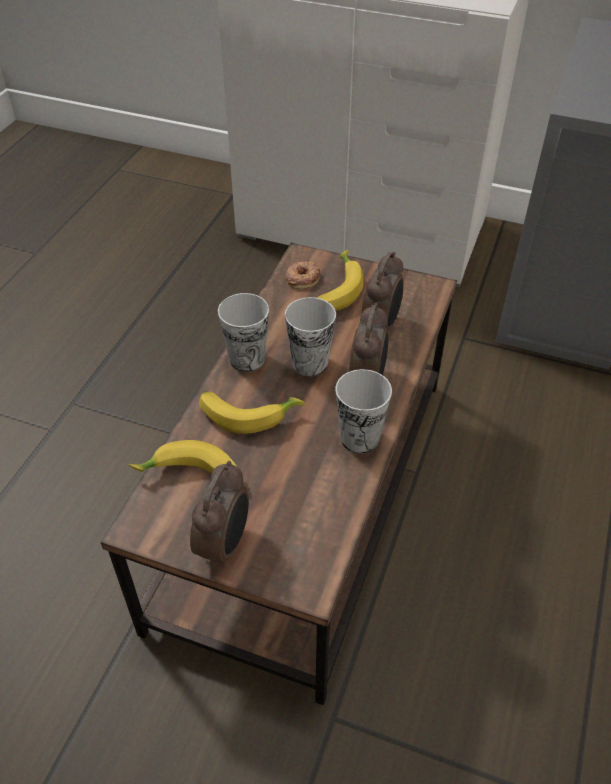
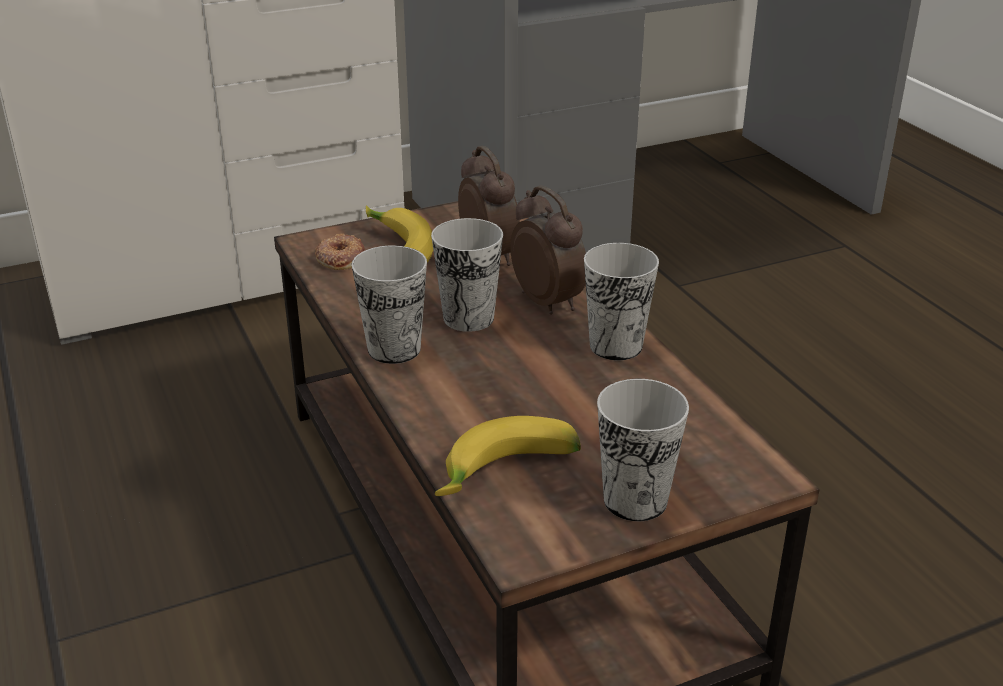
camera: 45 degrees left, 15 degrees down
alarm clock [190,461,249,568] -> cup [597,379,689,521]
banana [199,391,305,434] -> none

